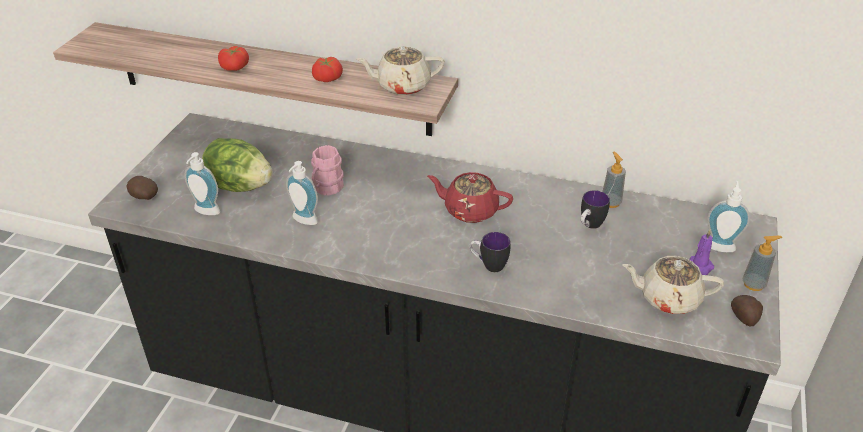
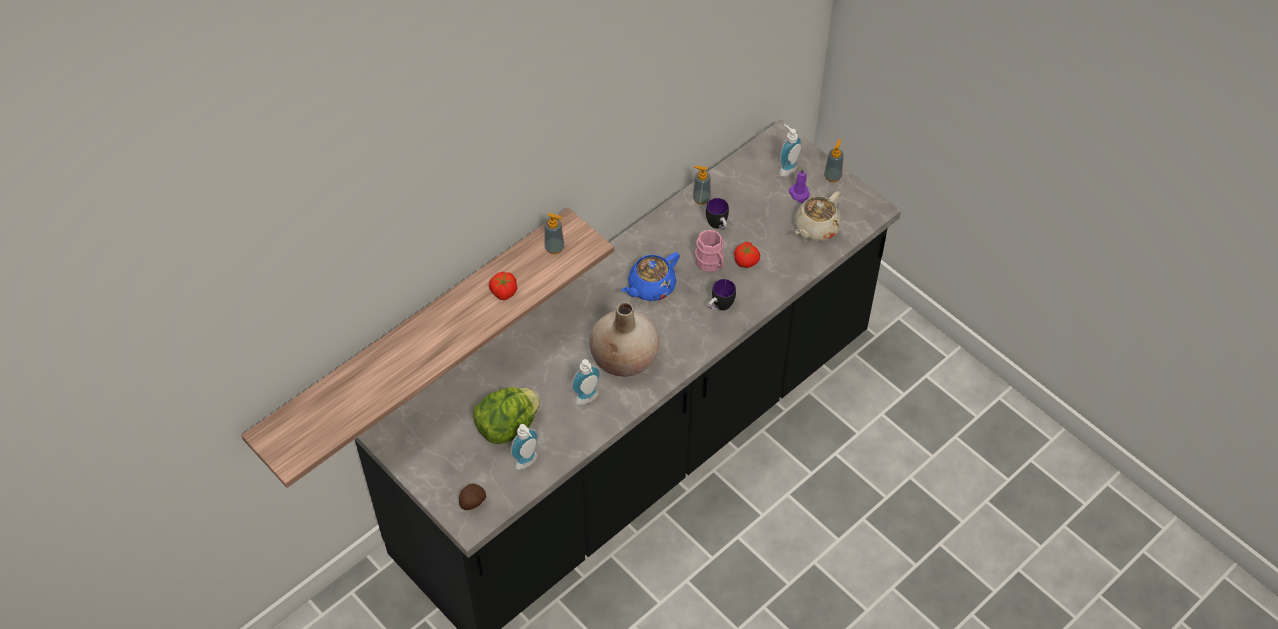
camera: 60 degrees left, 15 degrees up
tomato [218,46,249,71] -> tomato moved to [734,242,760,268]
pink mug [311,145,344,196] -> pink mug moved to [695,230,724,272]
beige teapot [356,46,445,95] -> soap dispenser [544,213,565,254]
red teapot [427,172,513,223] -> blue teapot [621,252,680,301]
potato [731,295,763,327] -> none
none -> beige vase [589,302,659,377]

